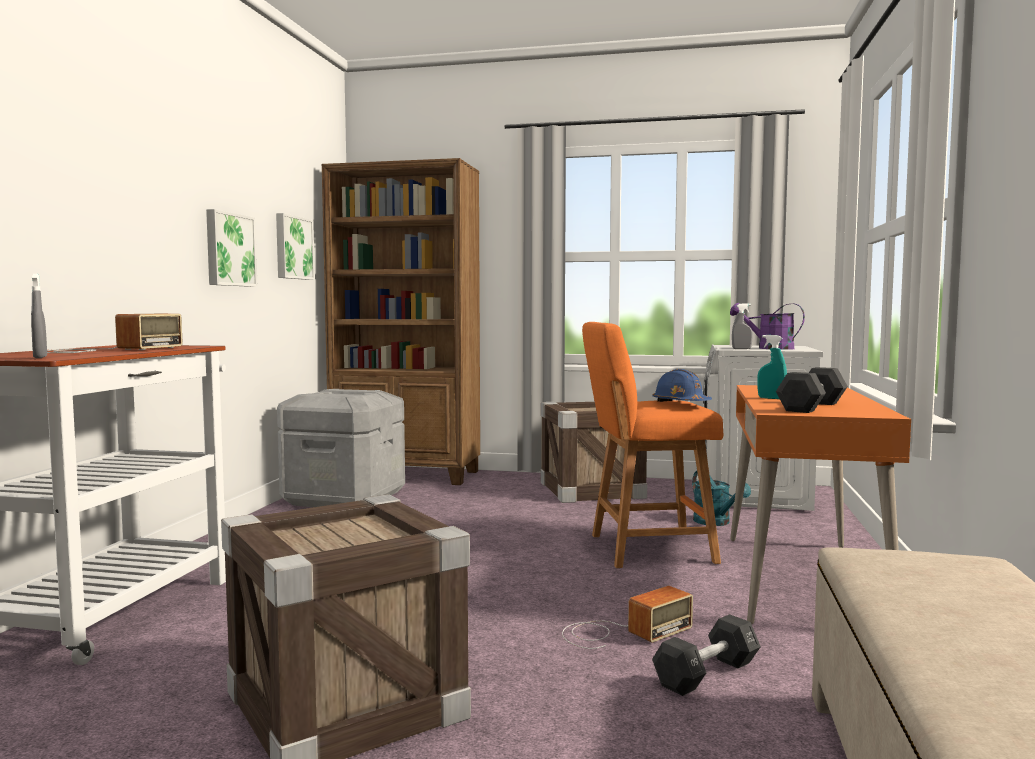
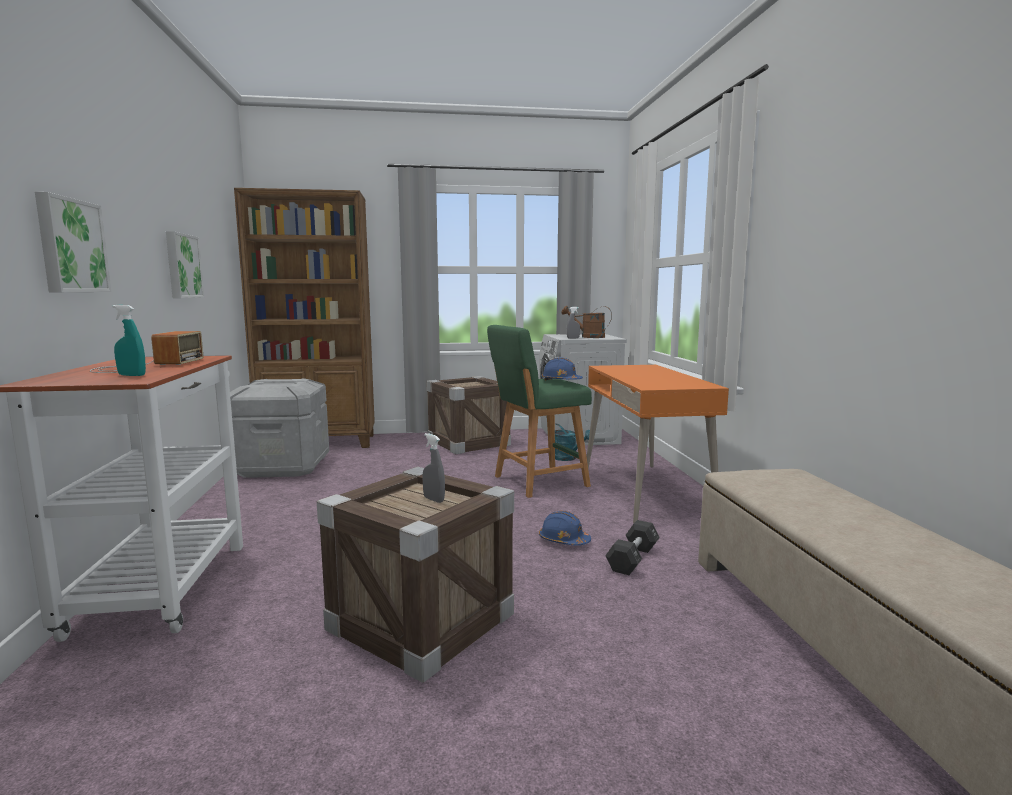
camera: 20 degrees left, 5 degrees up
grey spray bottle [31,274,47,358] -> grey spray bottle moved to [422,433,445,503]
picture [276,213,315,280] -> picture moved to [35,192,111,292]
radio [562,586,693,649] -> blue hard hat [539,511,591,546]
orange stool [582,322,723,568] -> green stool [487,325,592,498]
purple watering can [730,303,805,350] -> brown watering can [562,306,612,338]
turquoise spray bottle [757,335,787,399] -> turquoise spray bottle moved to [113,305,146,376]
black dumbbell [776,367,848,413] -> none

